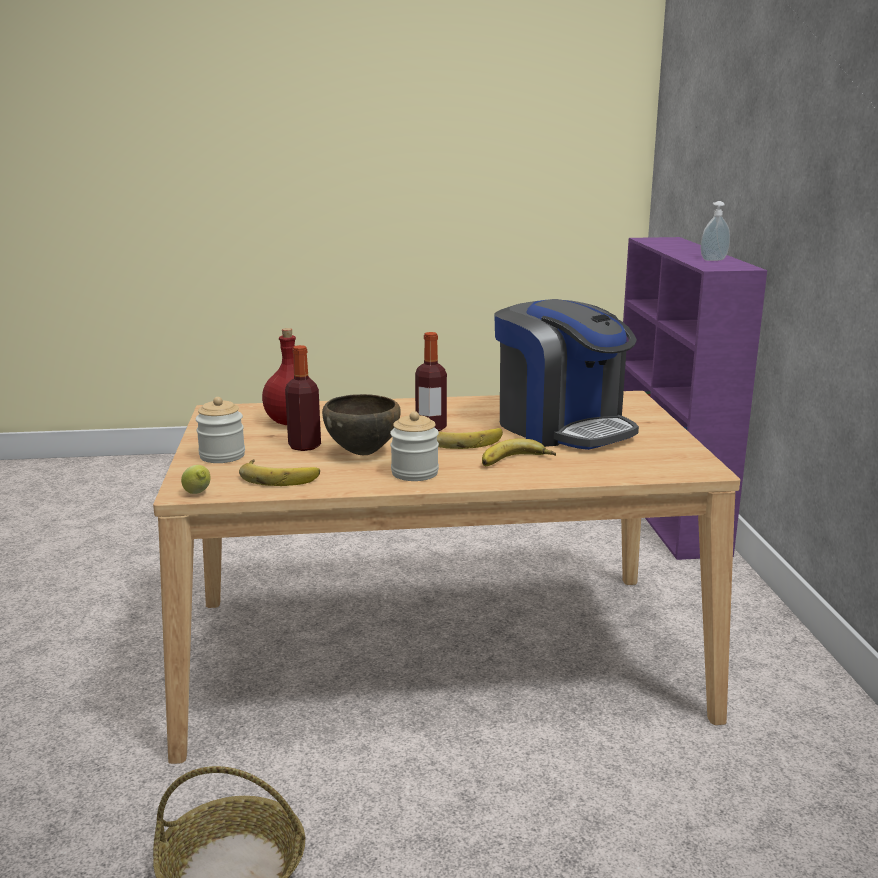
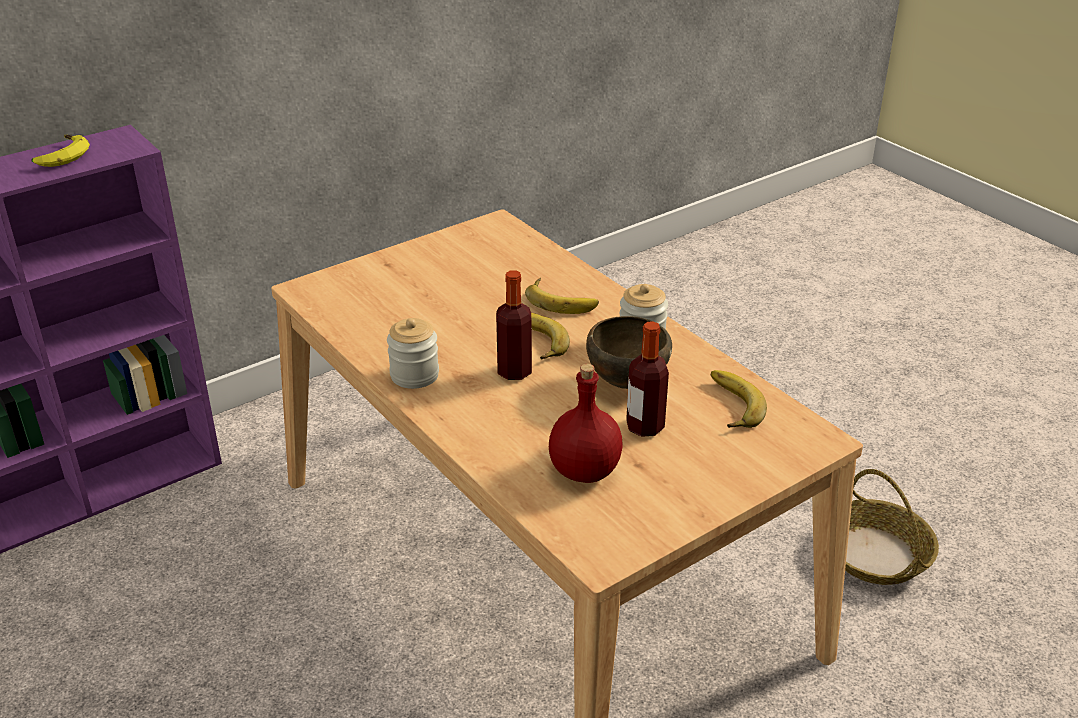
camera: 120 degrees left, 15 degrees up
lemon [181,465,211,494] -> none
jar [196,397,245,463] -> jar moved to [387,318,439,389]
coffee machine [494,299,639,450] -> none
soap dispenser [701,201,730,261] -> banana [31,135,90,167]

